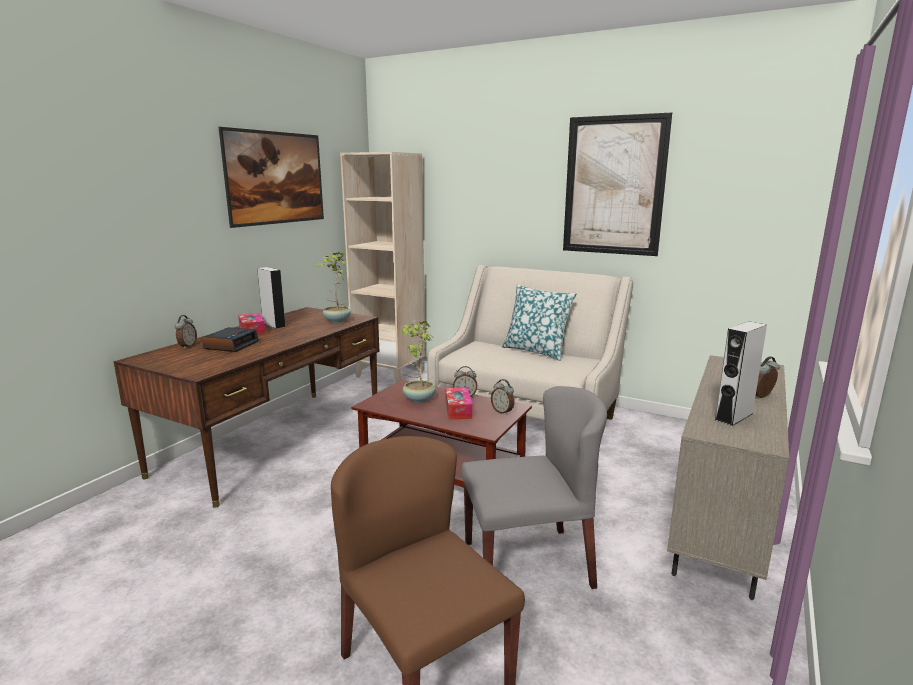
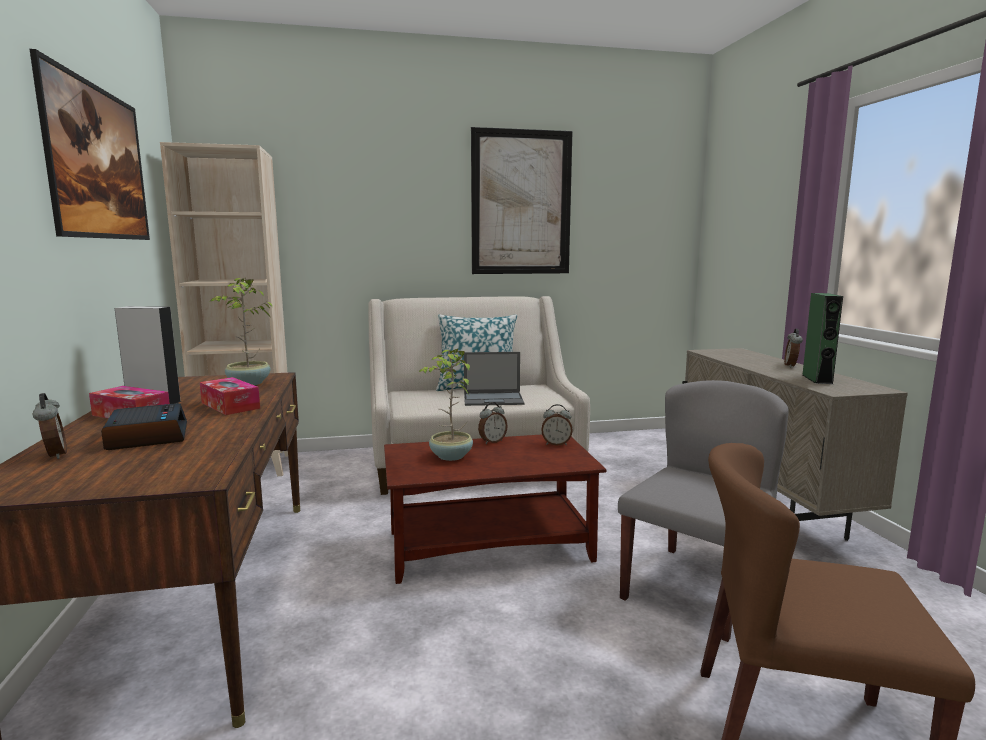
camera: 40 degrees left, 5 degrees down
tissue box [446,387,473,419] -> tissue box moved to [200,377,260,415]
grey speaker [715,321,767,426] -> green speaker [802,293,843,384]
none -> laptop [464,352,524,406]

